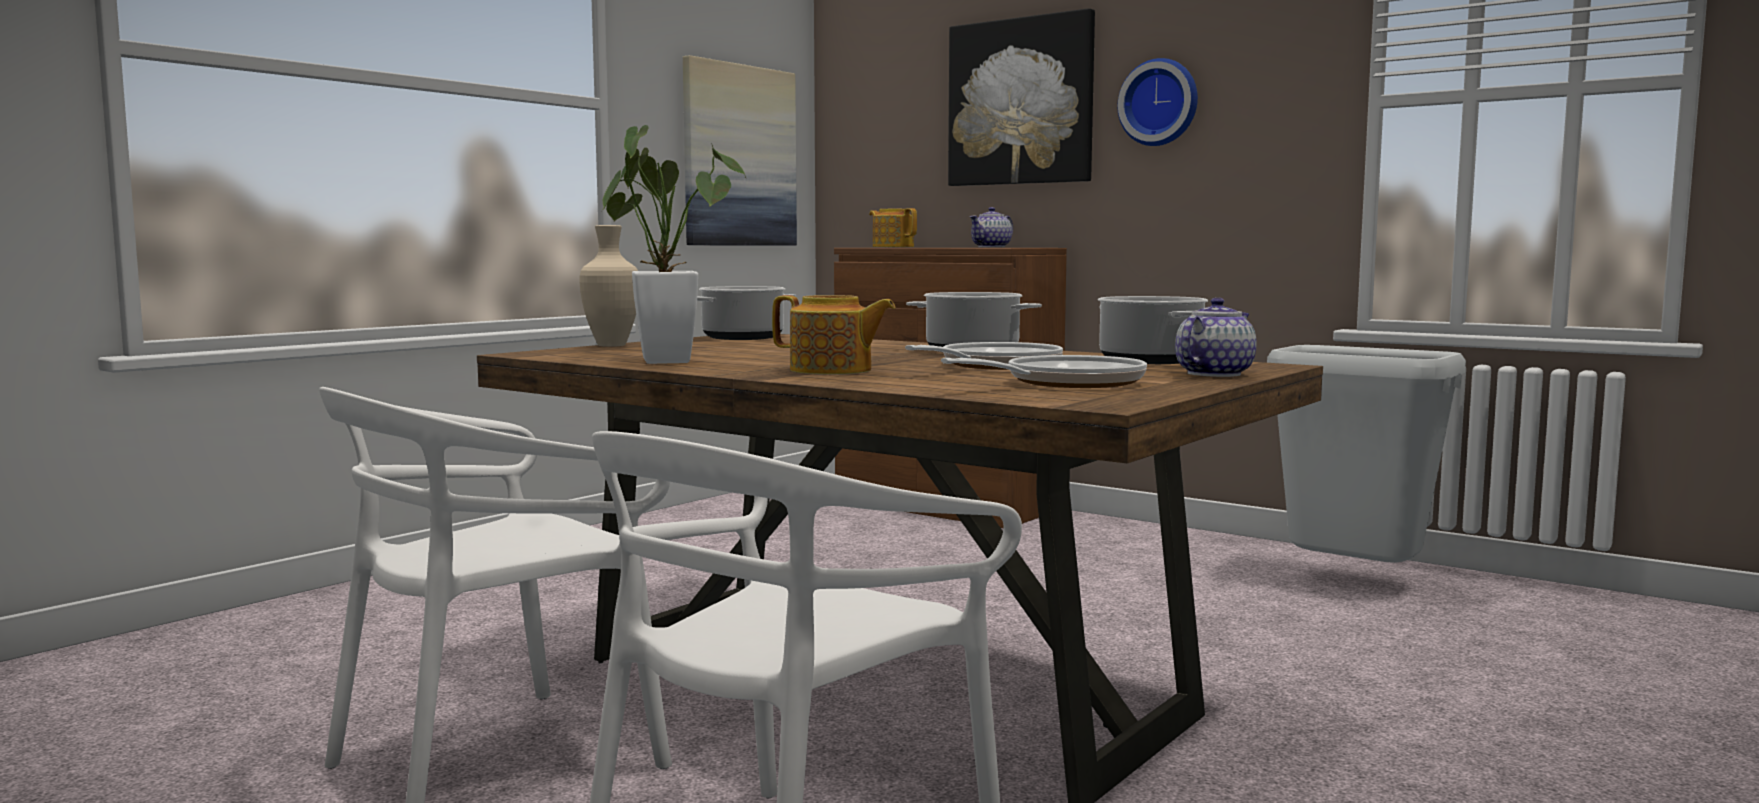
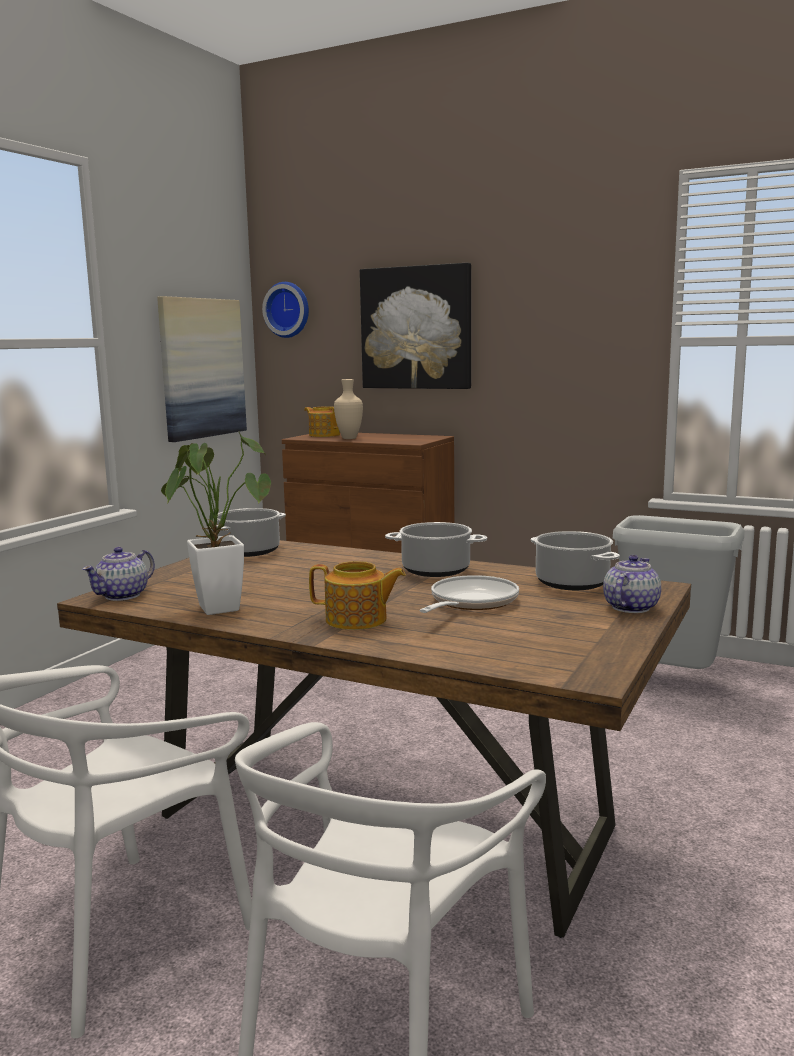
camera: 10 degrees left, 5 degrees up
beige vase [579,225,638,347] -> beige vase moved to [334,379,363,439]
frying pan [941,355,1147,388] -> none
teapot [970,207,1013,247] -> teapot moved to [82,547,155,601]
wall clock [1117,58,1198,146] -> wall clock moved to [262,282,309,338]

